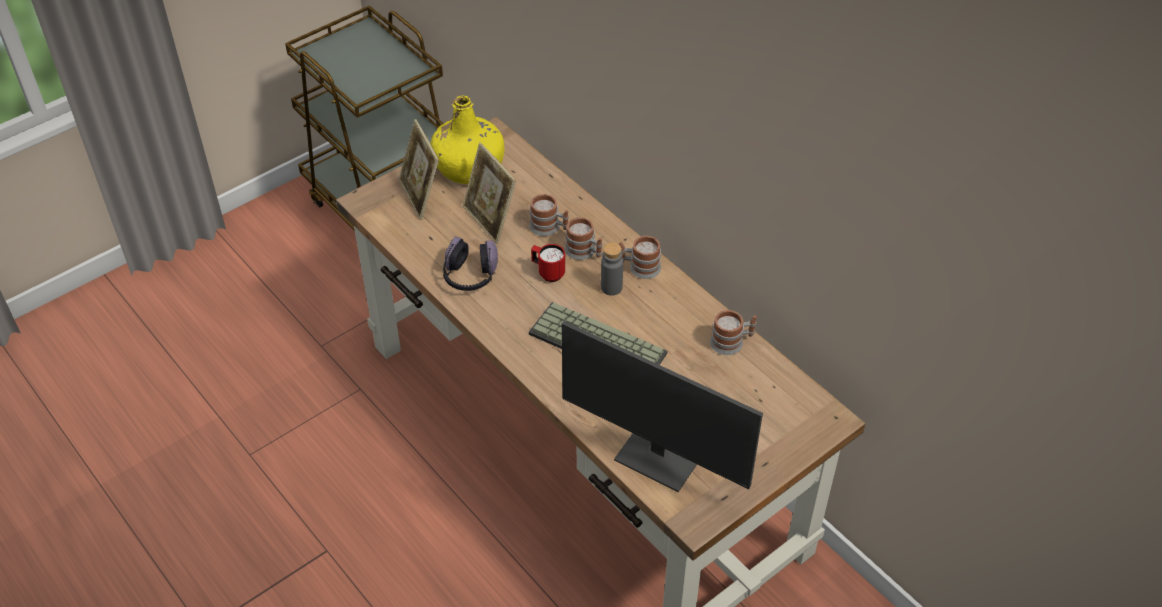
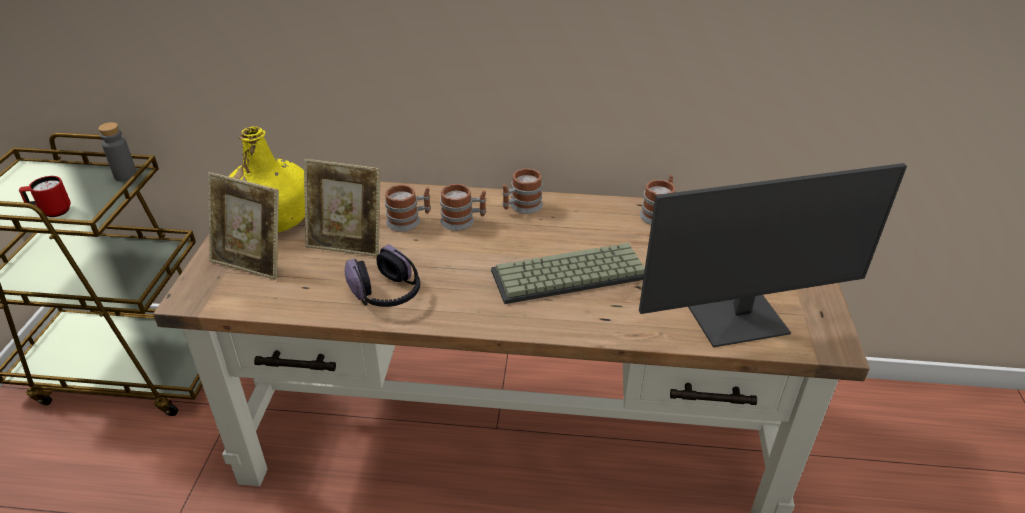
camera: 45 degrees left, 10 degrees down
red mug [531,244,565,282] -> red mug moved to [19,176,71,217]
grey bottle [601,242,623,296] -> grey bottle moved to [98,122,137,182]

